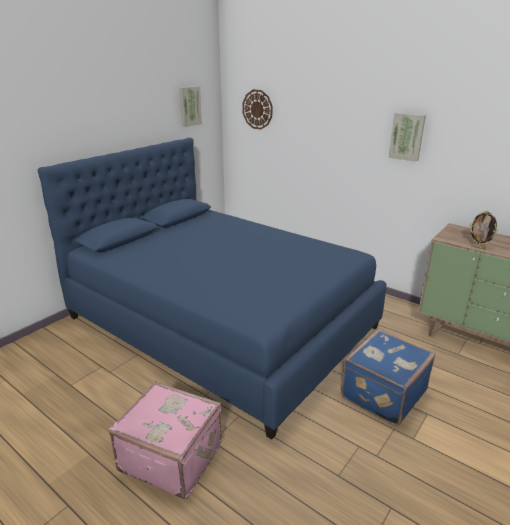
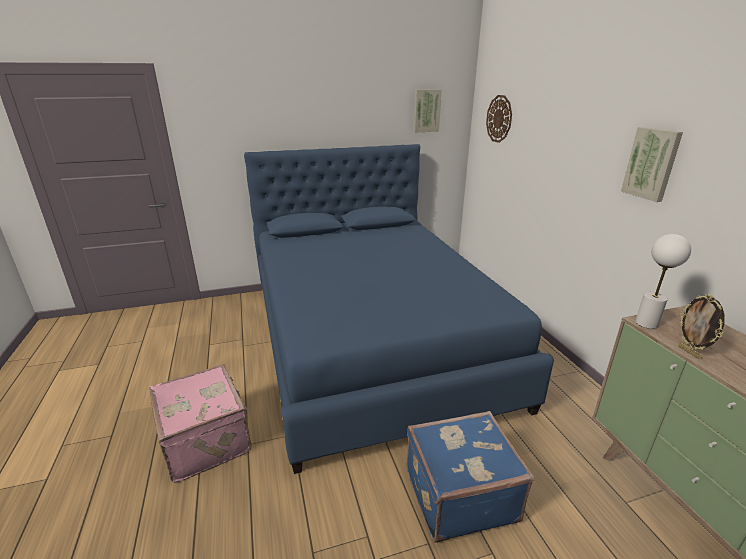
camera: 35 degrees right, 0 degrees up
none -> white table lamp [635,234,691,329]

